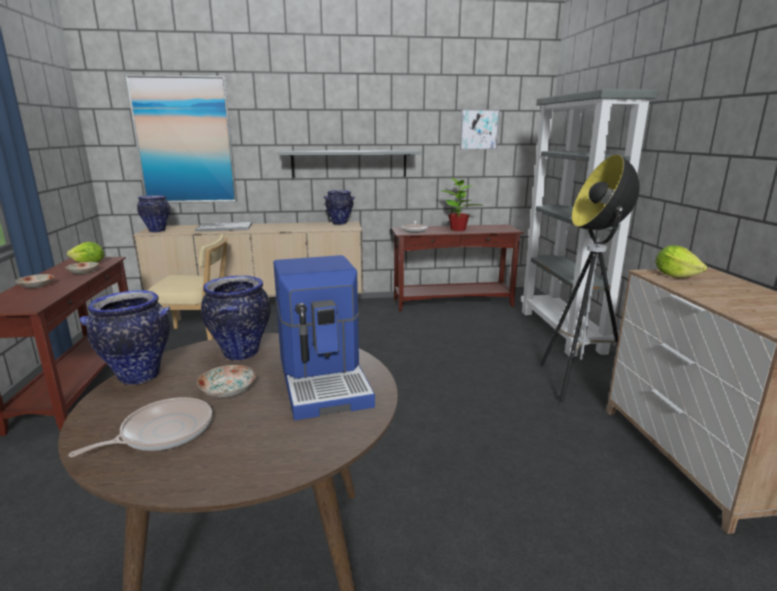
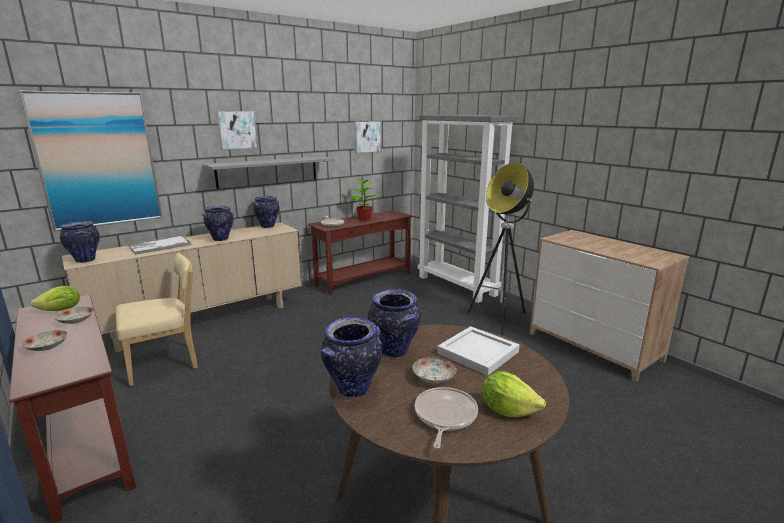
camera: 30 degrees left, 0 degrees up
coffee machine [273,255,375,420] -> white tray [437,326,520,376]
lettuce [655,246,707,278] -> lettuce moved to [482,371,546,417]
none -> vase [201,205,235,241]
none -> picture [216,111,258,150]

